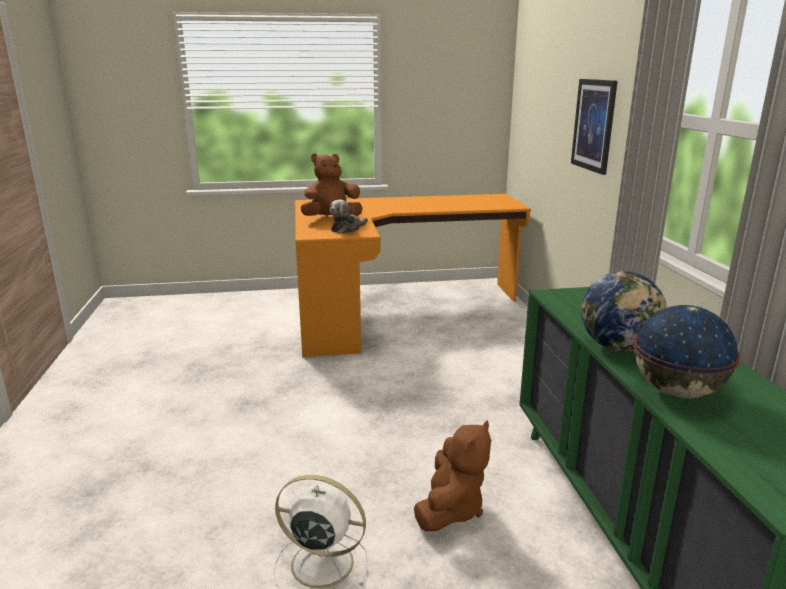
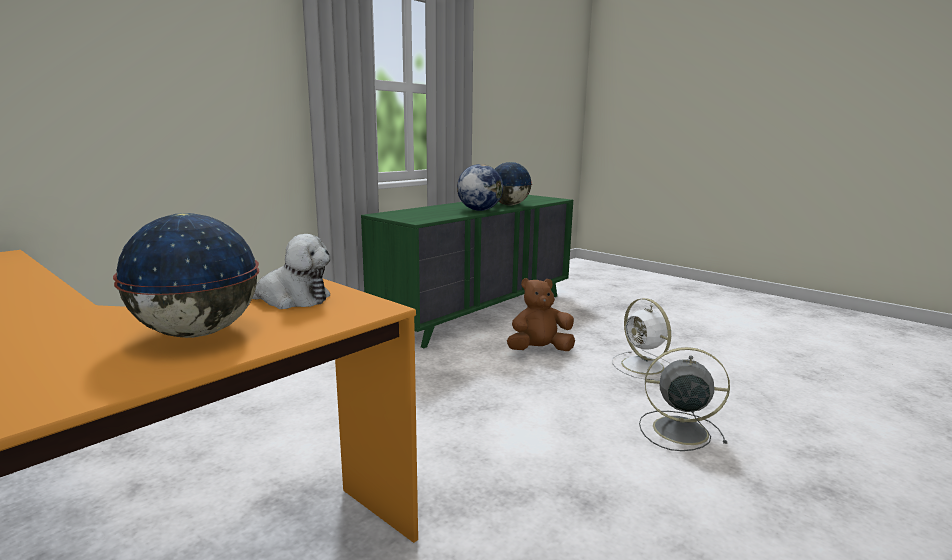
camera: 130 degrees left, 5 degrees down
brown plush toy [300,153,363,216] -> globe [113,213,259,338]
picture [571,79,618,175] -> none
none -> grey fan [639,347,730,451]

